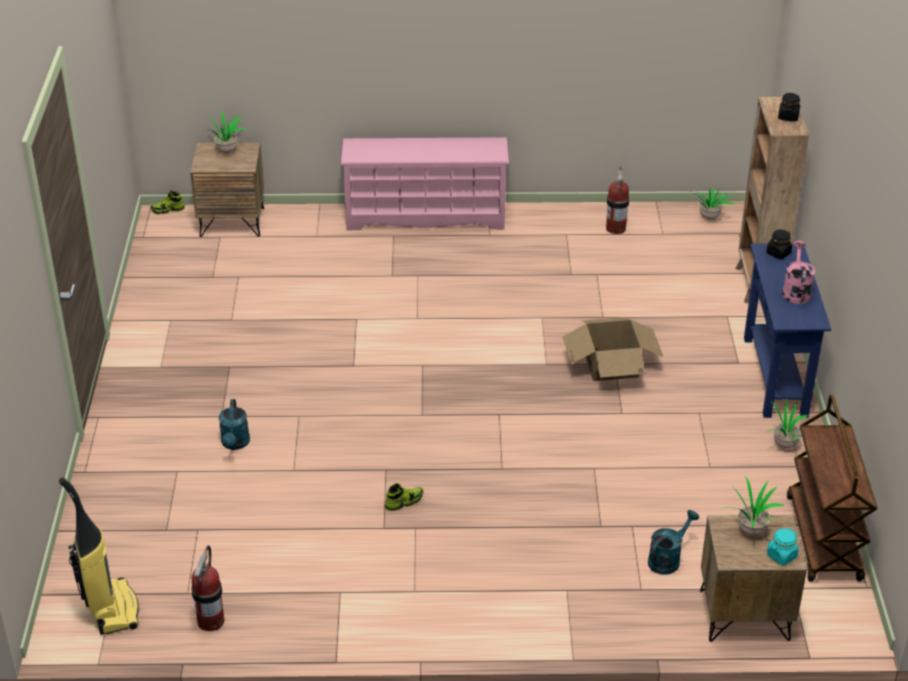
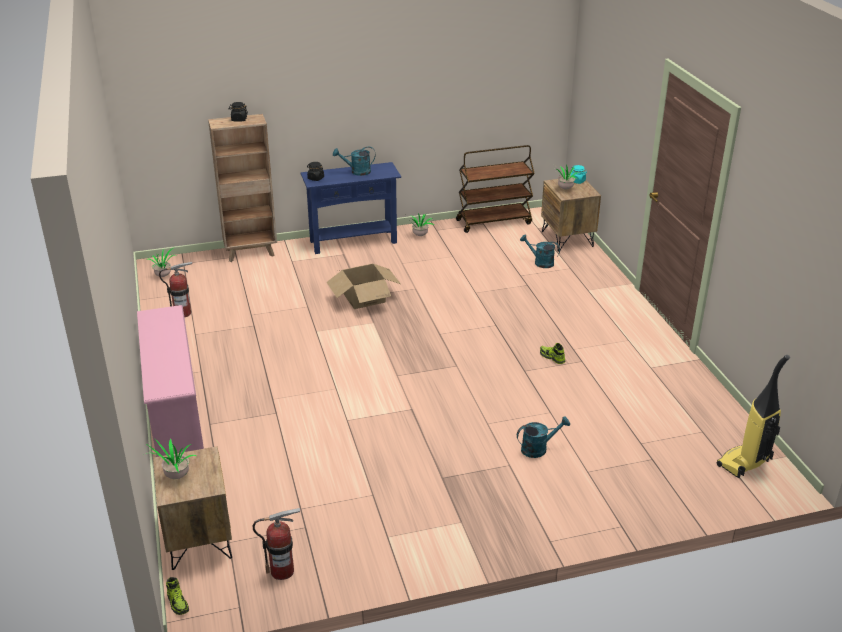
camera: 105 degrees left, 5 degrees down
fire extinguisher [191,545,224,631] -> fire extinguisher moved to [253,508,300,580]
pink watering can [782,240,815,304] -> turquoise watering can [333,147,375,176]

